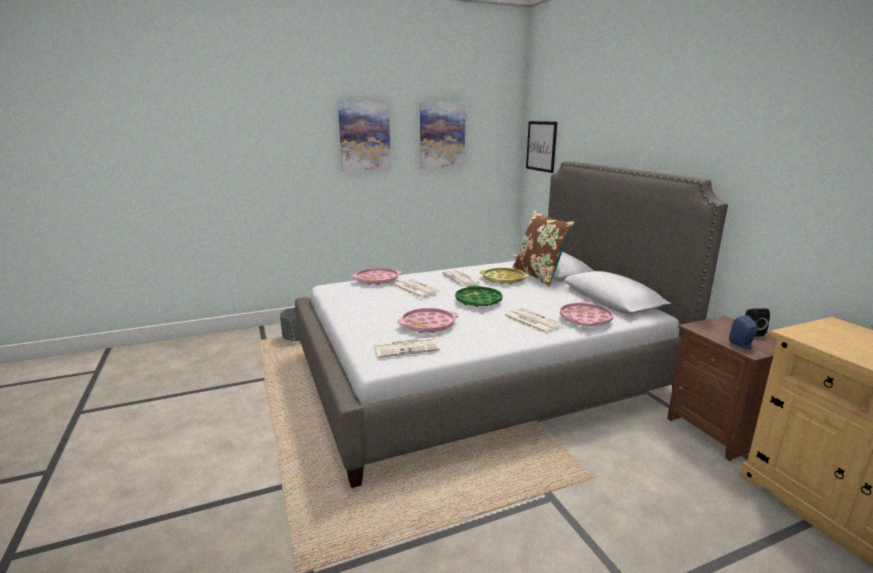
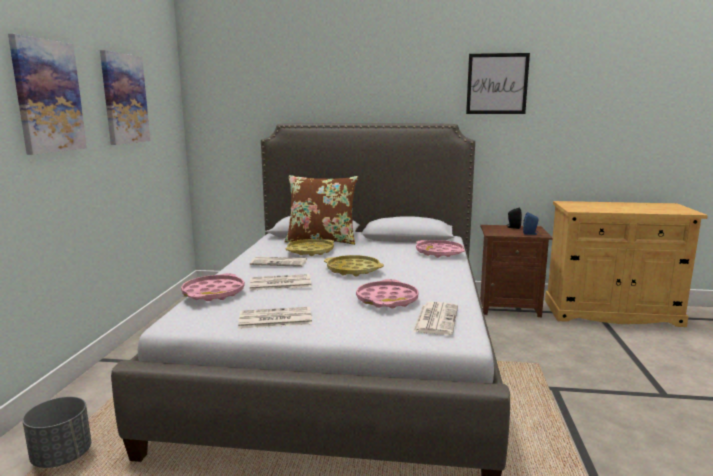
camera: 60 degrees left, 5 degrees down
green tray [455,285,503,307] -> yellow tray [324,255,384,276]
newspaper [504,308,563,334] -> newspaper moved to [238,307,312,329]
picture [526,121,557,173] -> picture moved to [466,53,530,114]

